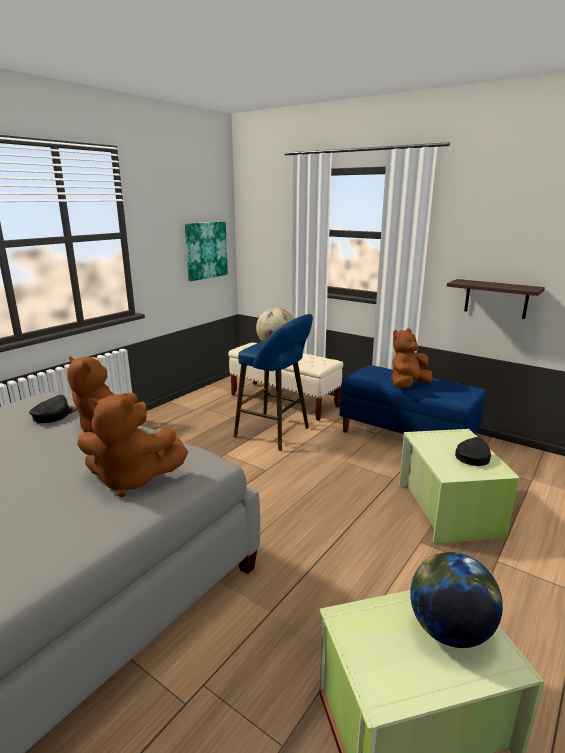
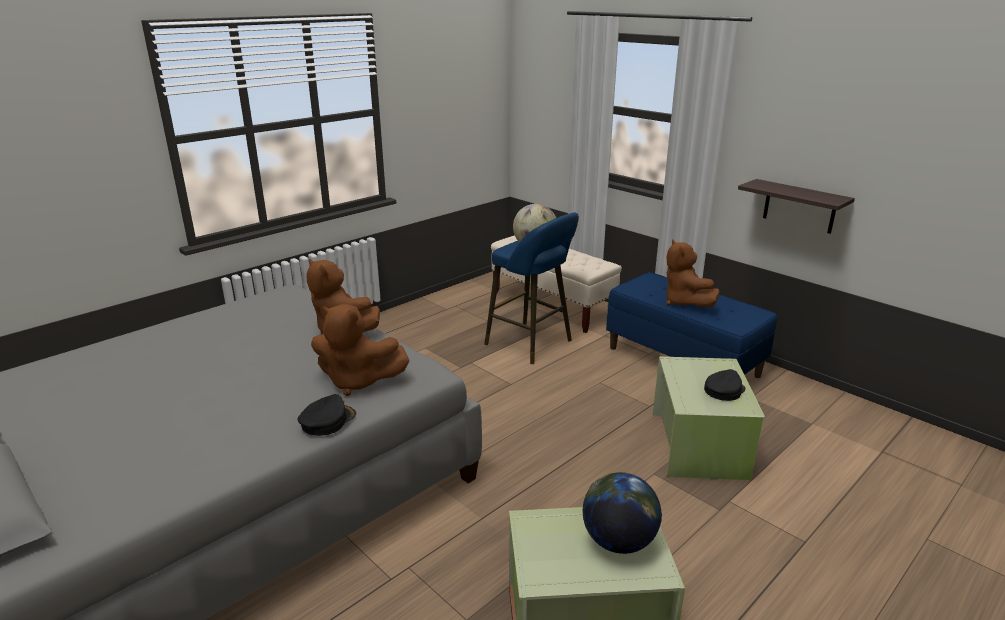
camera: 10 degrees right, 5 degrees up
black cap [29,395,77,423] -> black cap moved to [297,394,356,436]
picture [185,222,228,281] -> none
brown plush toy [391,328,433,388] -> brown plush toy turned 75 degrees counterclockwise [666,240,720,307]

